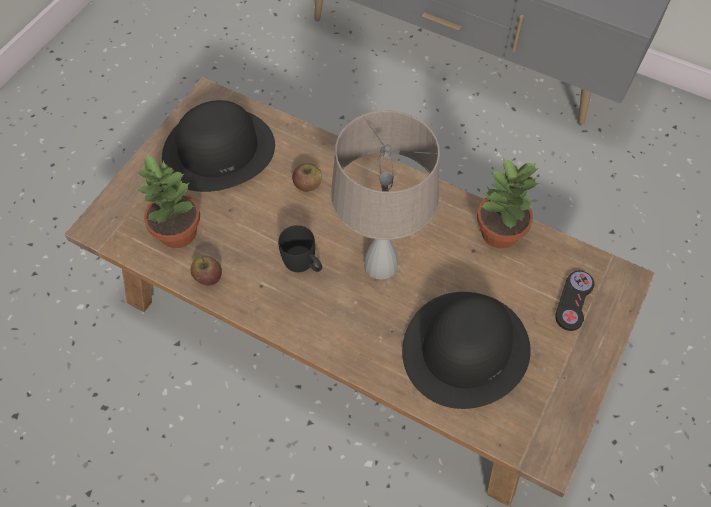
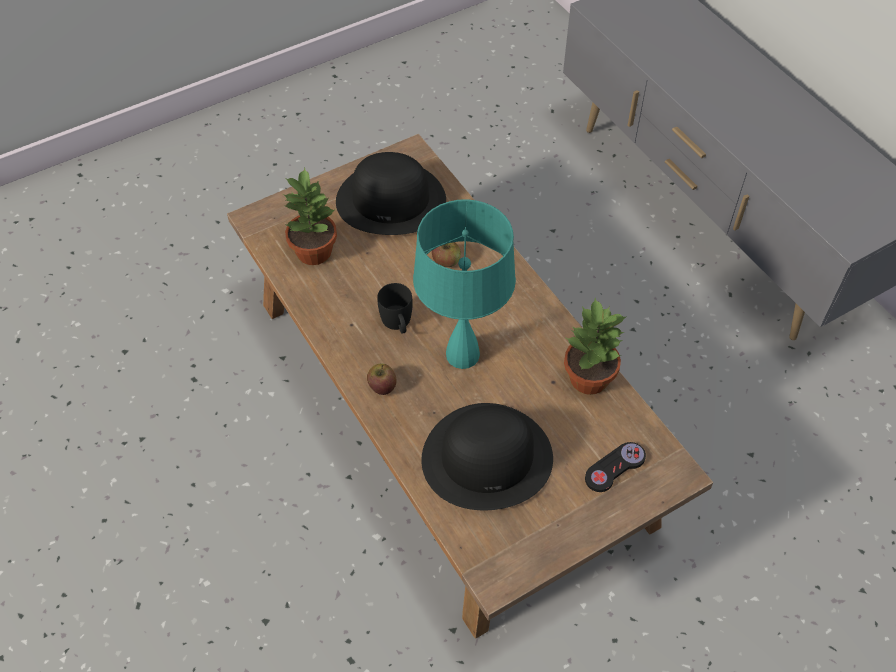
camera: 30 degrees right, 5 degrees down
apple [190,255,222,286] -> apple moved to [367,364,397,395]
beige table lamp [331,110,440,280] -> turquoise table lamp [413,199,516,369]

